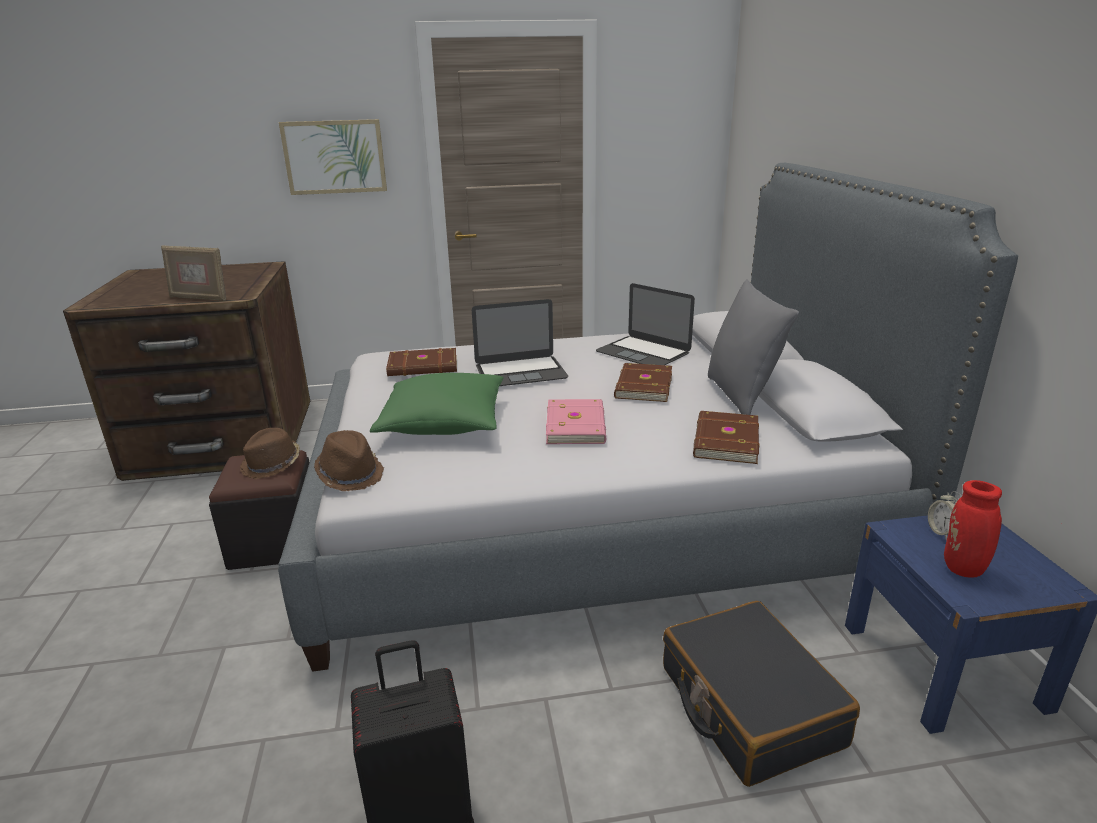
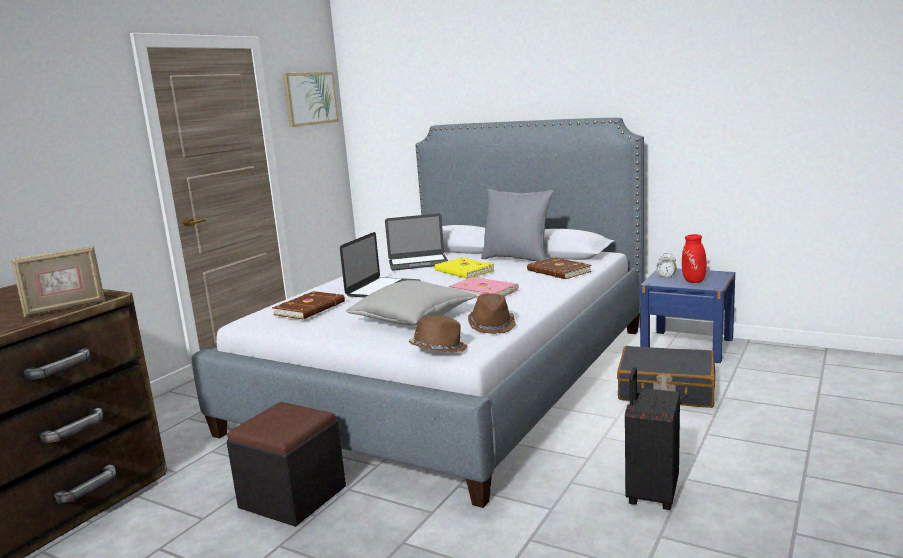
camera: 50 degrees left, 10 degrees down
brown hat [240,428,300,479] -> brown hat moved to [468,293,516,334]
picture [279,119,387,195] -> picture moved to [283,72,339,127]
green pillow [370,373,504,435] -> grey pillow [346,280,476,326]
brown book [614,363,672,402] -> yellow book [435,258,495,279]

